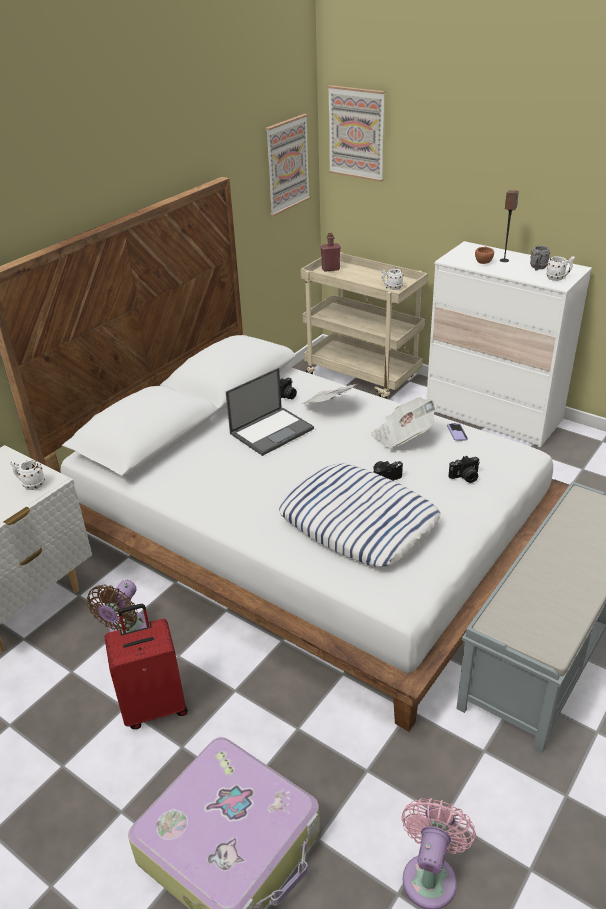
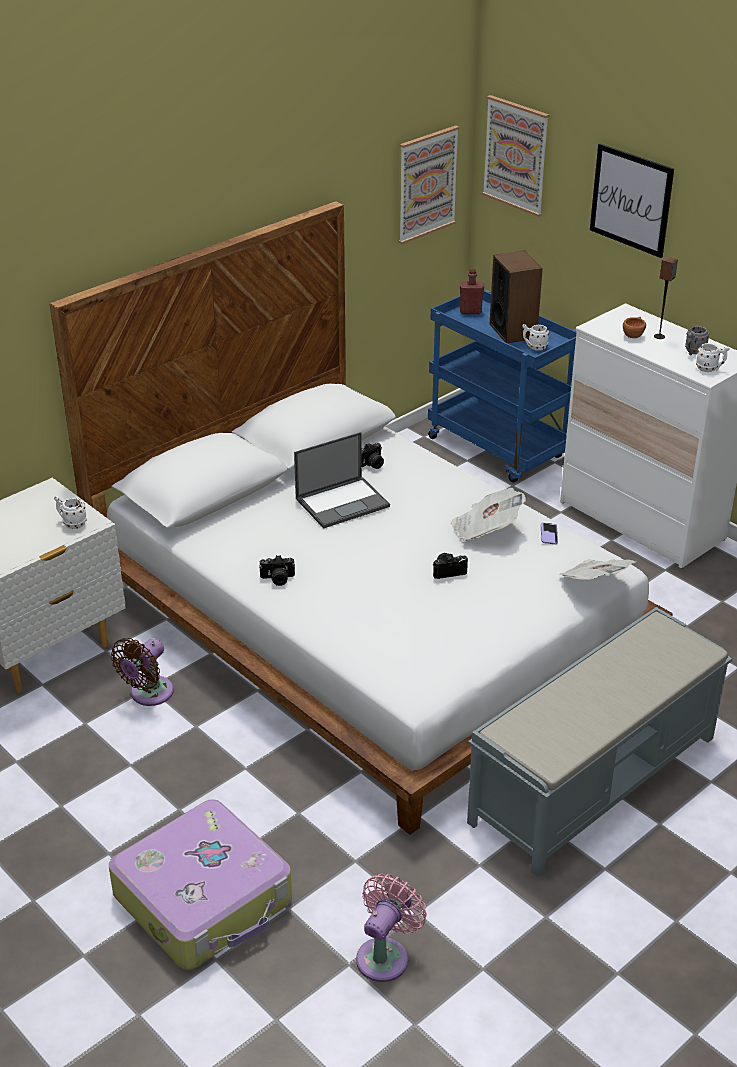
camera: 10 degrees right, 0 degrees up
red suitcase [104,604,188,729] -> none
pillow [279,464,441,567] -> none
beige cart [301,252,428,399] -> blue cart [428,290,577,483]
newspaper [301,384,357,404] -> newspaper moved to [560,559,636,580]
camera [448,456,480,483] -> camera moved to [259,555,295,586]
none -> speaker [490,250,543,343]
none -> picture [590,143,674,258]

